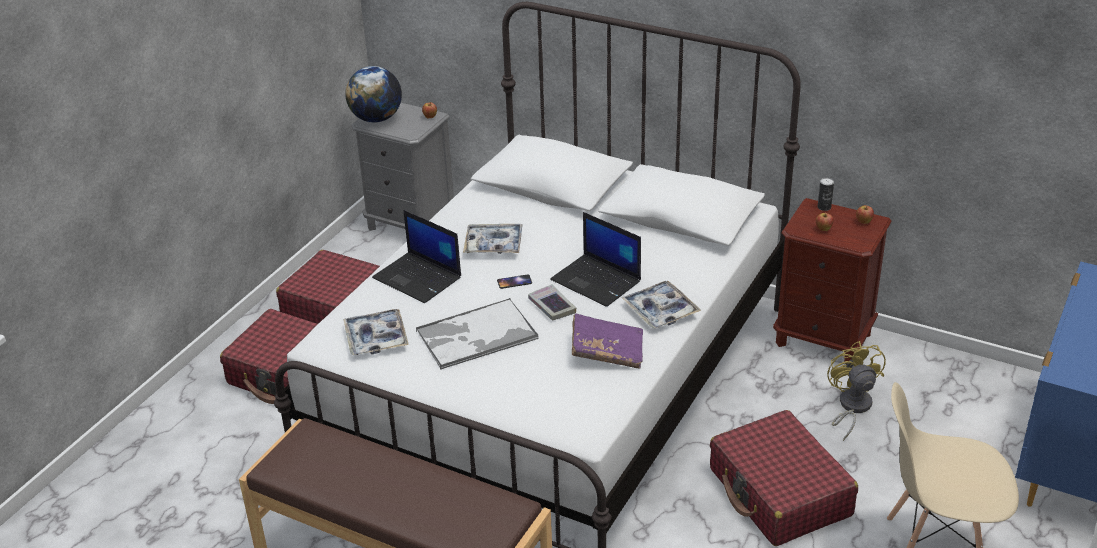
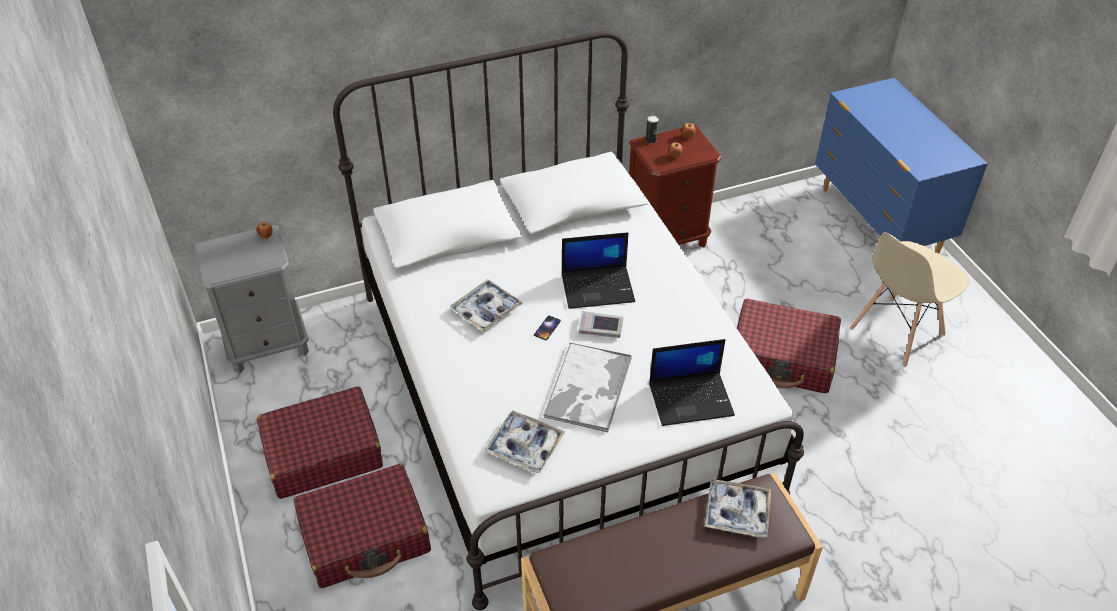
camera: 50 degrees left, 10 degrees up
globe [345,66,402,123] -> none
laptop [372,210,461,303] -> laptop moved to [649,339,735,426]
purple book [572,313,643,369] -> none
tray [622,281,701,329] -> tray moved to [705,479,771,538]
yellow fan [827,341,886,441] -> none

